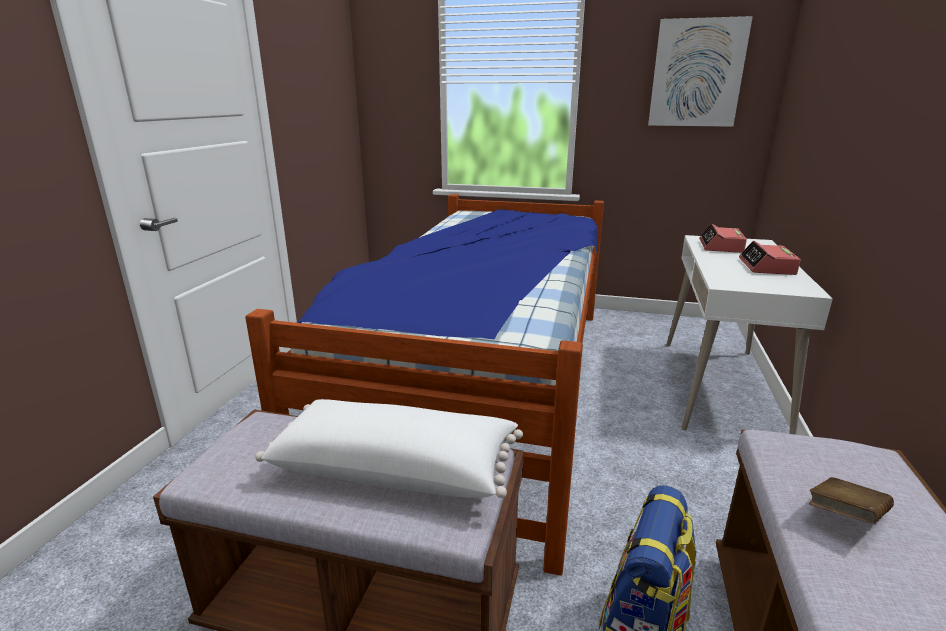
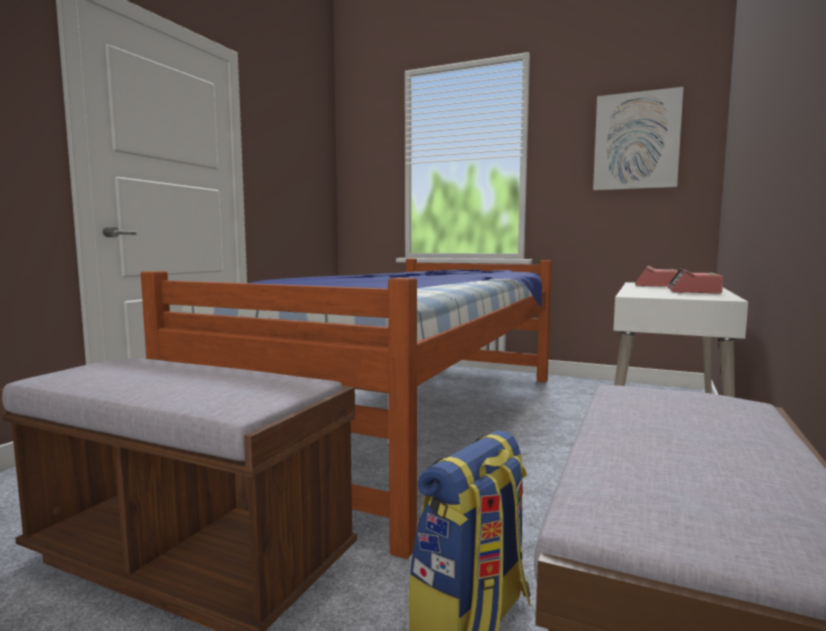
camera: 10 degrees right, 15 degrees down
white pillow [255,399,523,498] -> none
brown book [809,477,894,524] -> none

